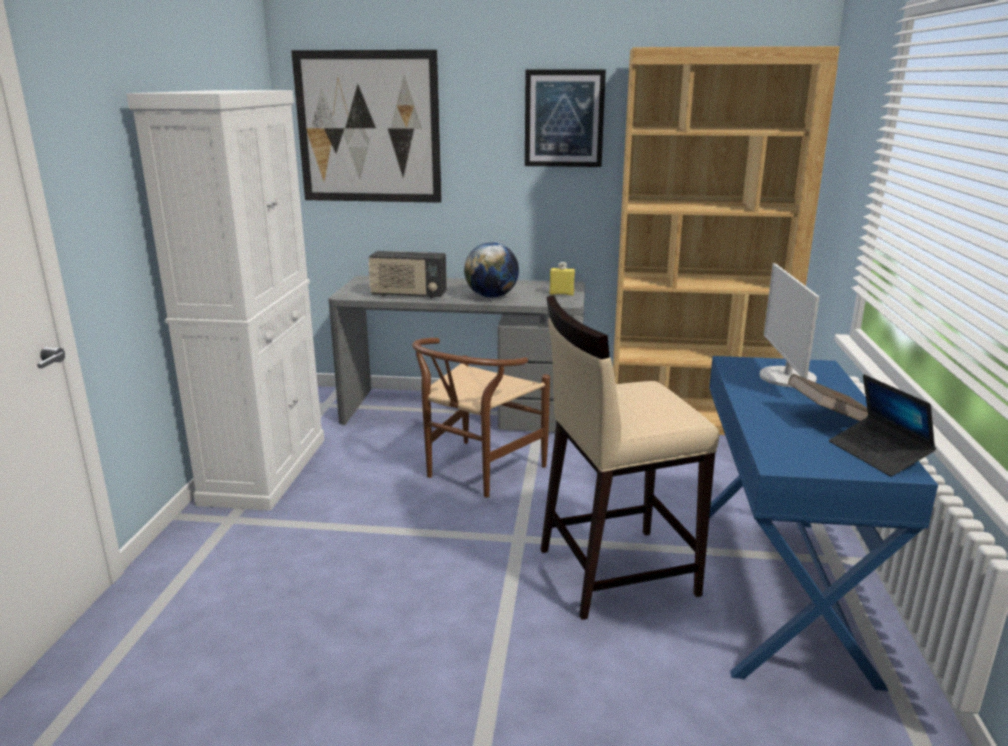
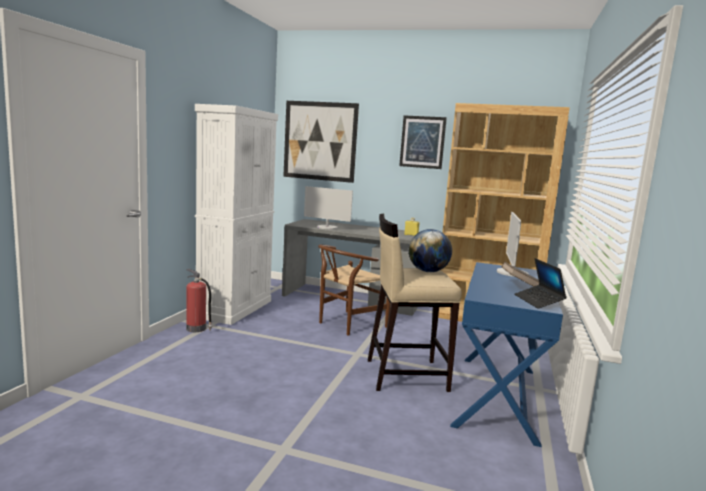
camera: 10 degrees right, 10 degrees down
radio [368,251,447,299] -> monitor [304,186,353,229]
globe [464,242,519,298] -> globe moved to [409,229,452,272]
none -> fire extinguisher [186,269,212,332]

